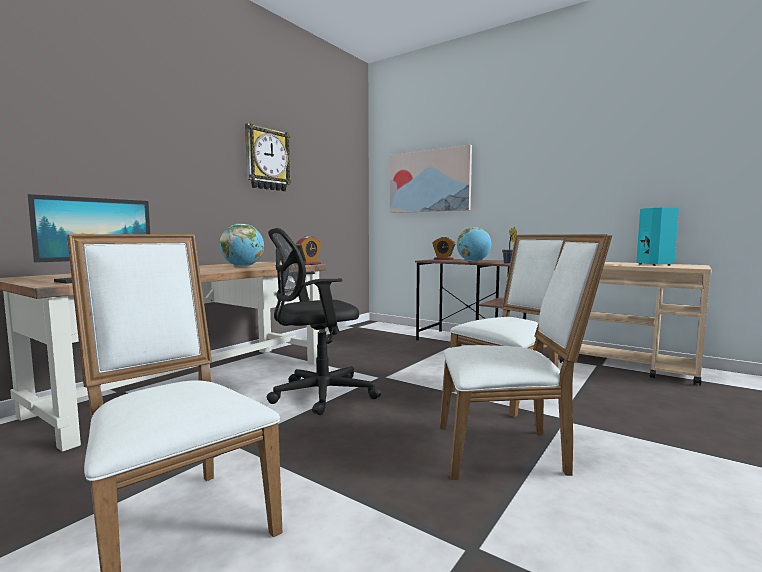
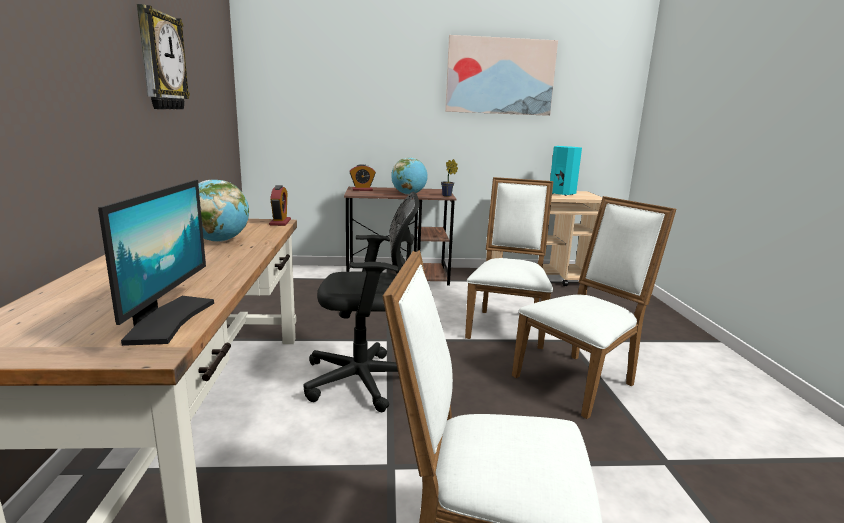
camera: 40 degrees left, 10 degrees up
black office chair [267,228,381,415] -> black office chair turned 120 degrees counterclockwise [303,192,420,412]
picture [390,145,472,213] -> picture moved to [445,35,558,116]

